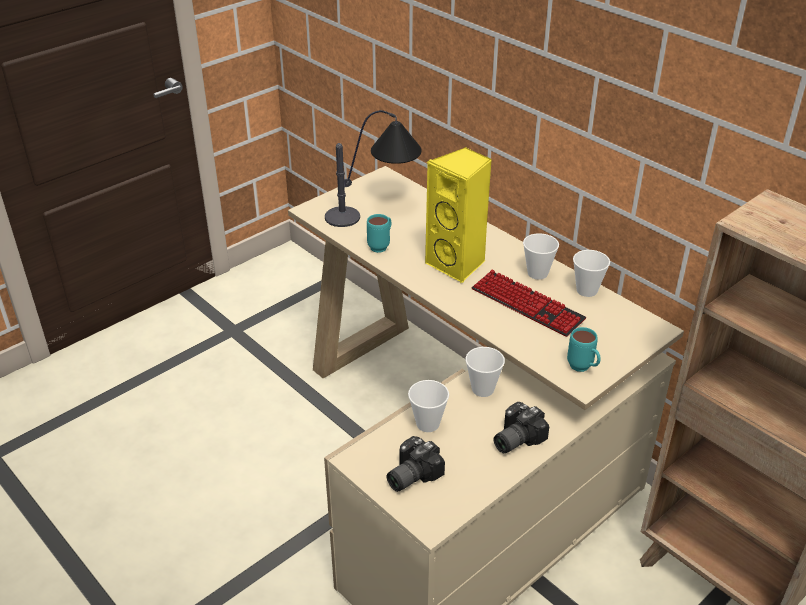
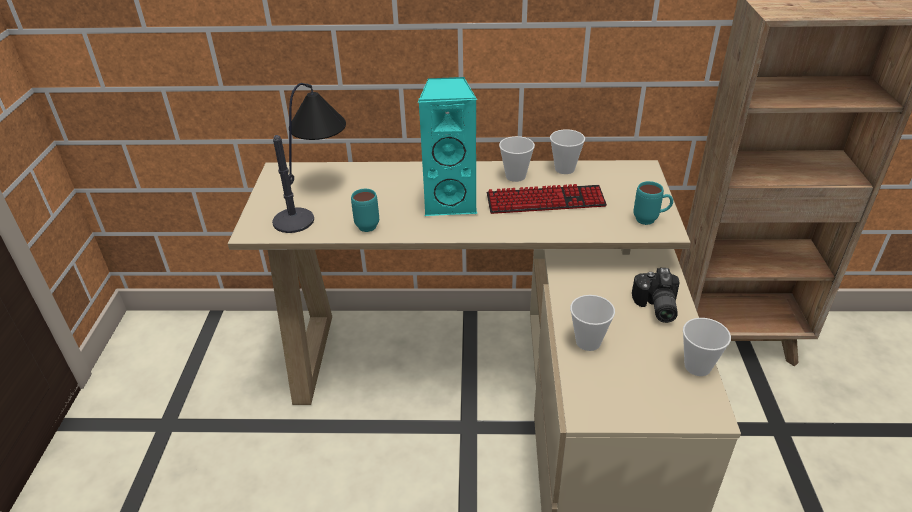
camera: 45 degrees left, 0 degrees up
camera [386,436,445,492] -> none
yellow speaker [425,147,492,284] -> turquoise speaker [418,77,478,216]
cup [465,347,505,397] -> cup moved to [683,318,731,376]

